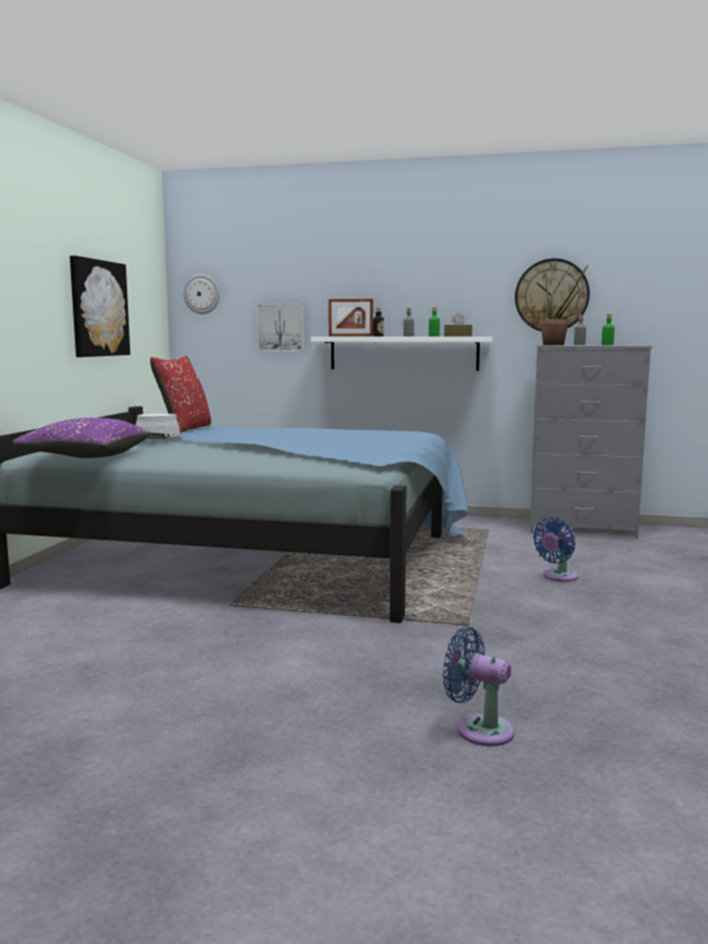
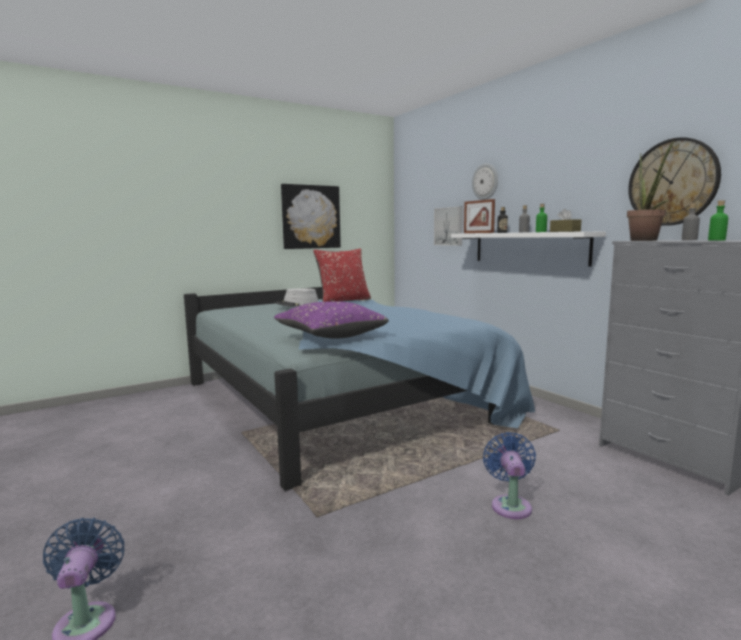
camera: 45 degrees right, 0 degrees up
purple pillow [12,418,150,458] -> purple pillow moved to [274,301,389,339]
wall clock [183,274,220,314] -> wall clock moved to [472,163,498,200]
blue fan [533,517,578,582] -> blue fan turned 90 degrees clockwise [483,432,536,519]

